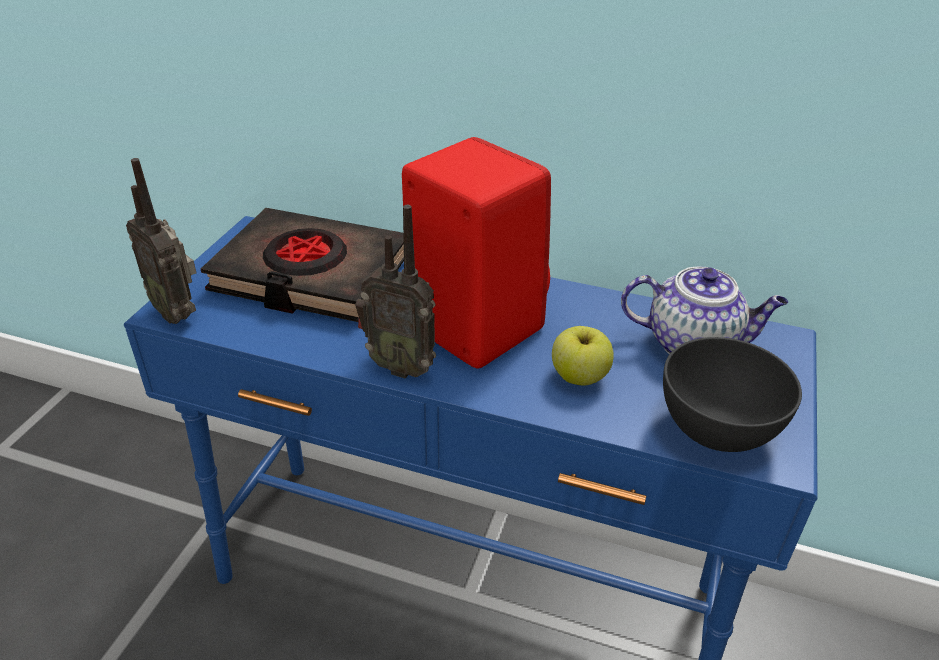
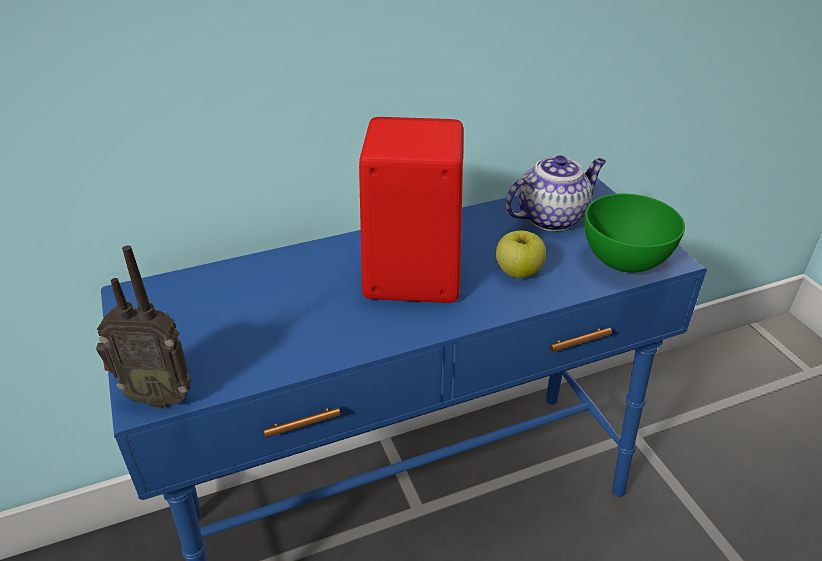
camera: 40 degrees left, 0 degrees up
black book [201,208,404,322] -> none
radio [355,205,436,379] -> none
grey bowl [663,337,802,452] -> green bowl [585,194,685,273]

